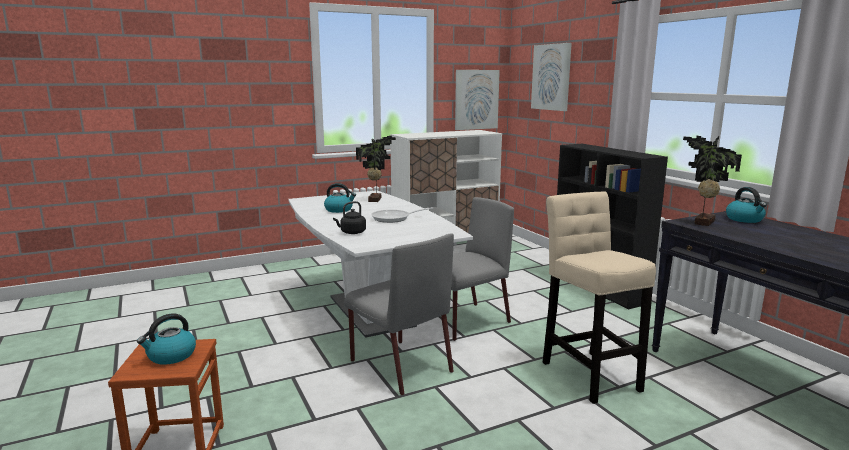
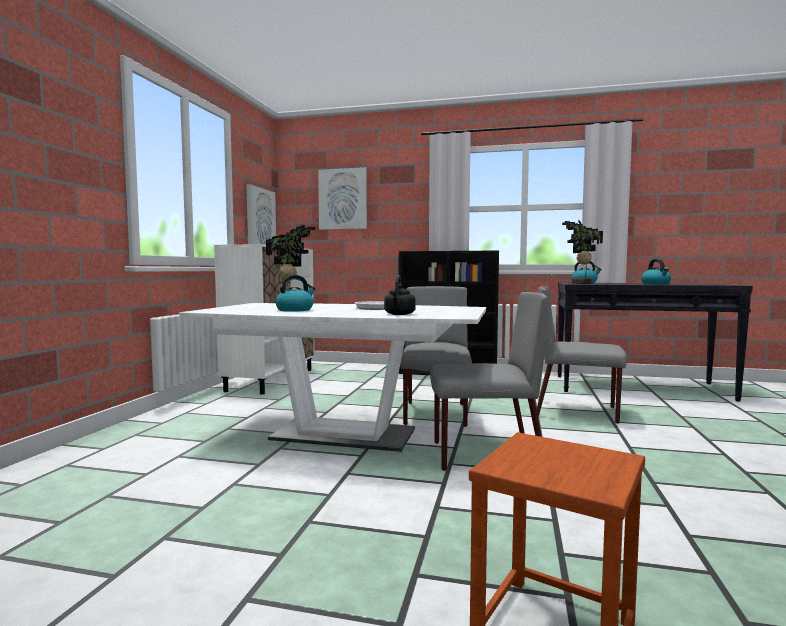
camera: 50 degrees left, 10 degrees down
kettle [137,313,196,365] -> kettle moved to [641,259,671,285]
beige stool [543,192,656,404] -> grey chair [537,286,627,424]

